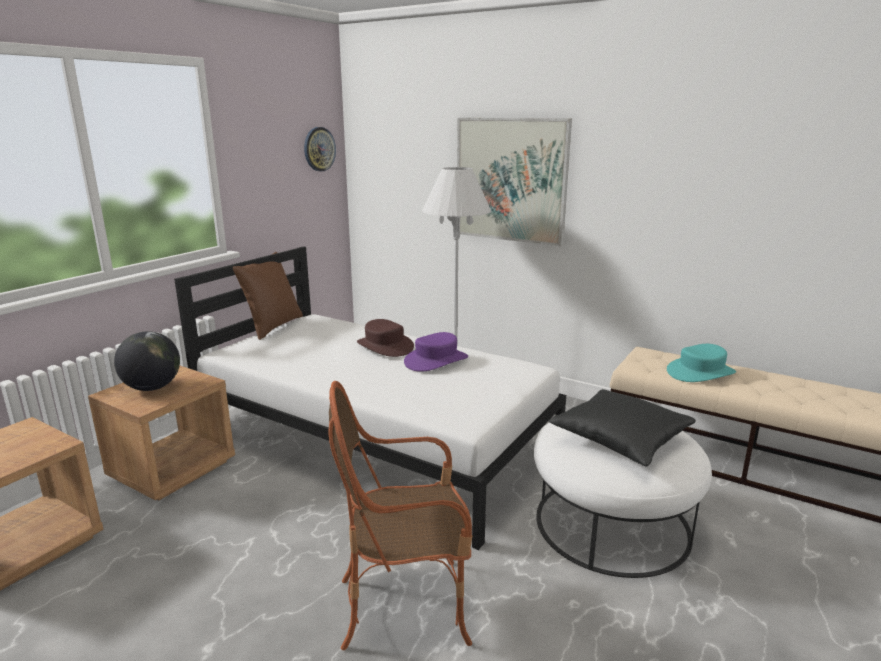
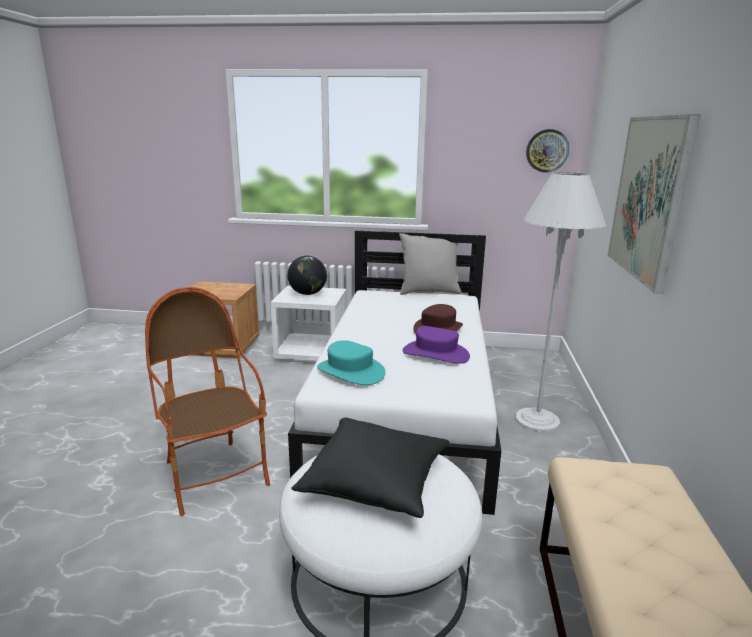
camera: 65 degrees right, 0 degrees up
brown nightstand [88,366,235,500] -> white nightstand [271,286,346,363]
brown pillow [232,252,303,340] -> grey pillow [399,233,461,295]
turquoise hat [667,344,736,382] -> turquoise hat moved to [317,340,386,385]

